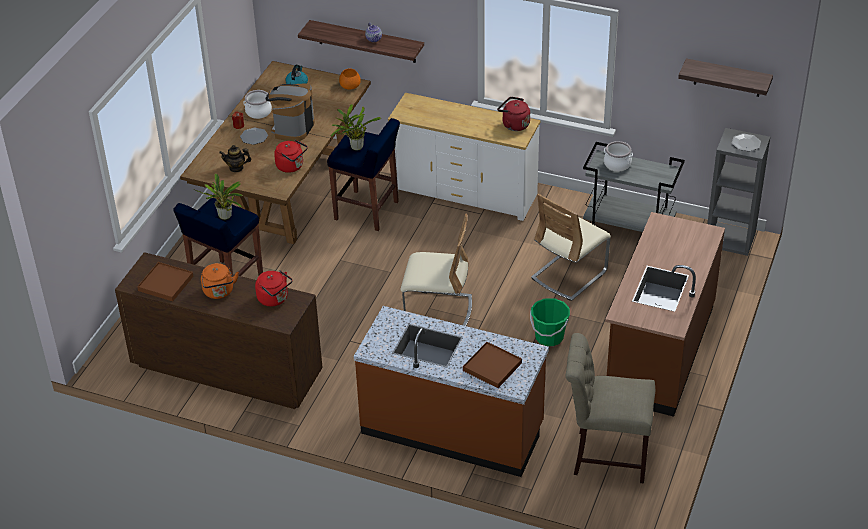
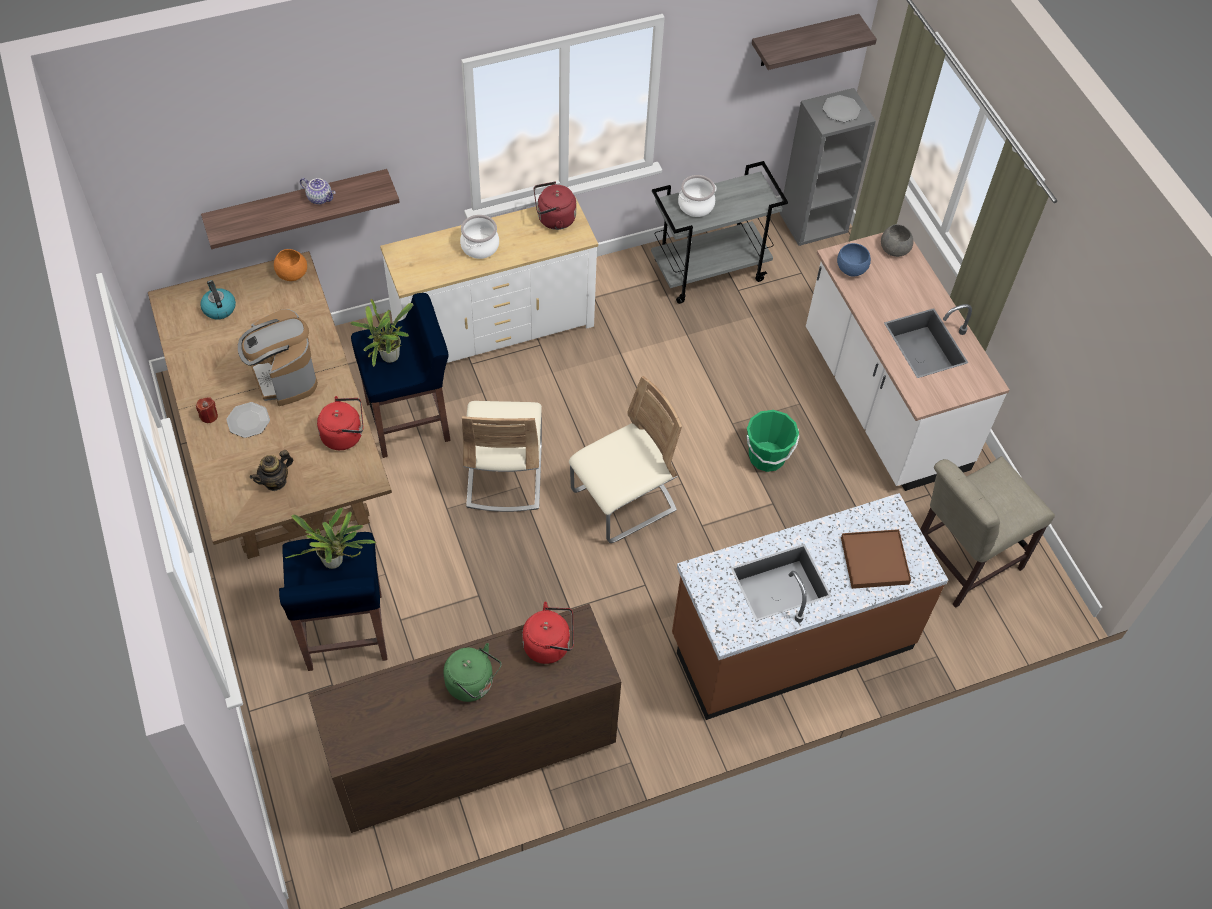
camera: 45 degrees left, 15 degrees up
brown tray [137,262,193,301] -> none
orange kettle [201,263,239,299] -> green kettle [443,643,501,702]
cooking pot [243,90,272,119] -> cooking pot moved to [460,215,499,259]
beige chair [531,194,611,301] -> beige chair moved to [462,401,542,512]
brown counter [605,212,725,417] -> white counter [806,233,1010,491]
none -> blue bowl [837,243,871,277]
none -> grey bowl [881,224,914,257]

